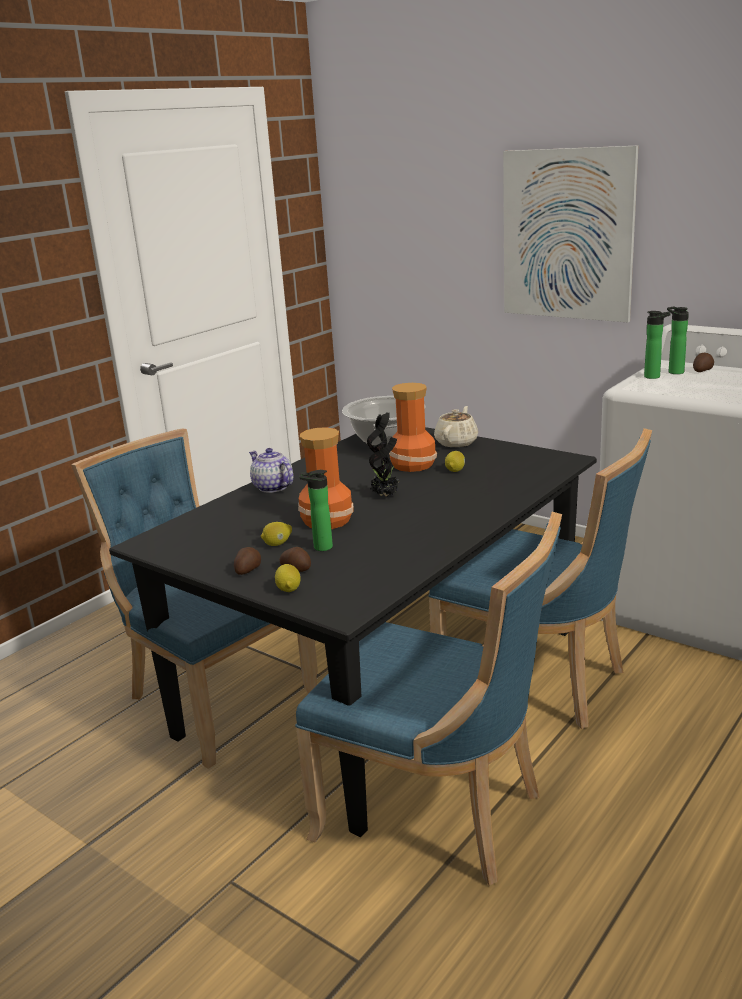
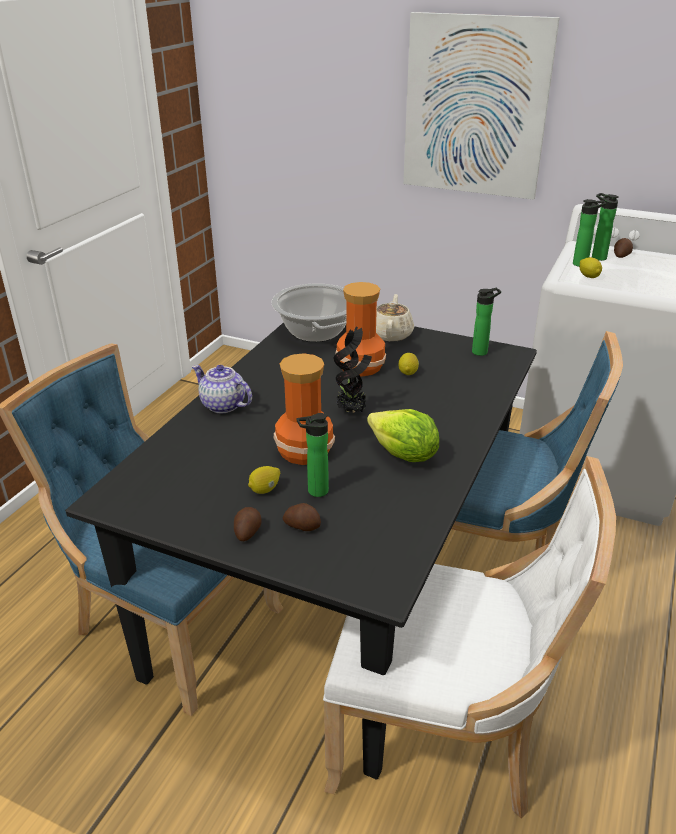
camera: 15 degrees left, 10 degrees up
lemon [275,564,301,592] -> lemon moved to [580,257,602,278]
blue chair [295,512,562,886] -> white chair [323,456,616,819]
none -> lettuce [367,409,439,462]
none -> bottle [472,288,501,356]

